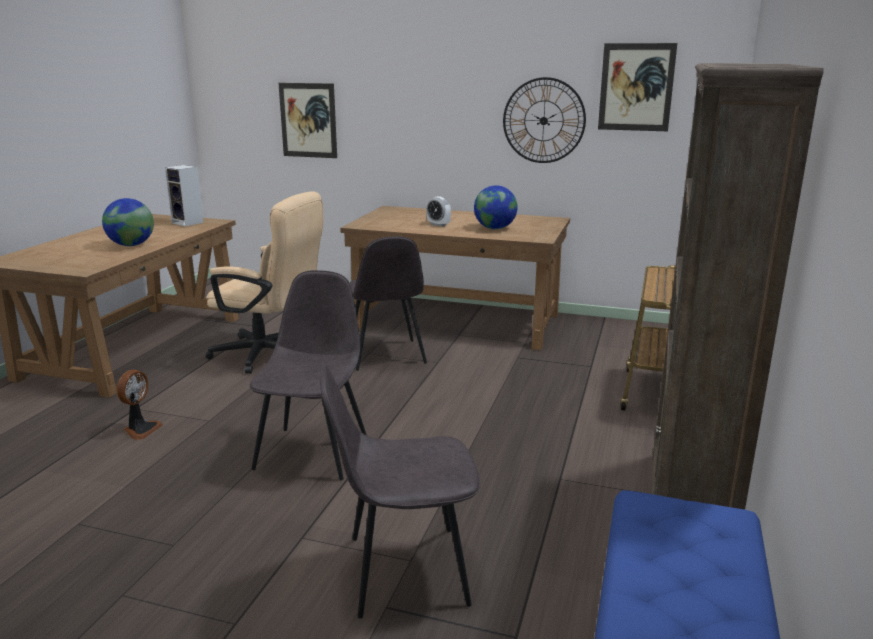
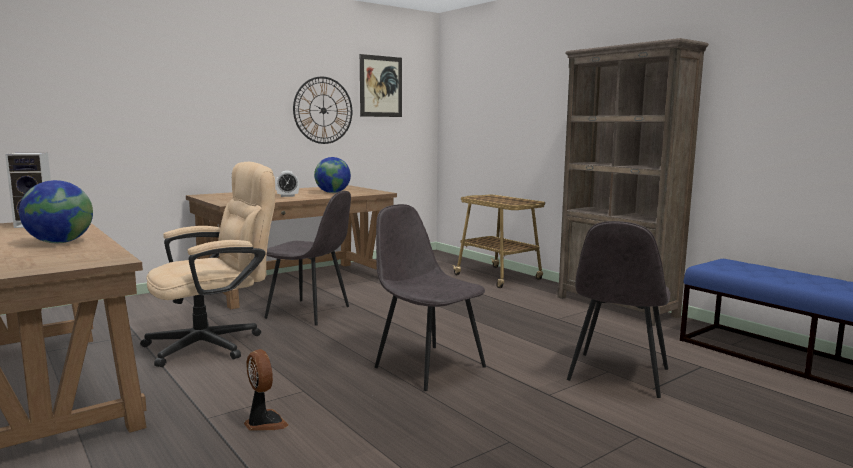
camera: 55 degrees left, 10 degrees down
picture [279,83,337,158] -> none

